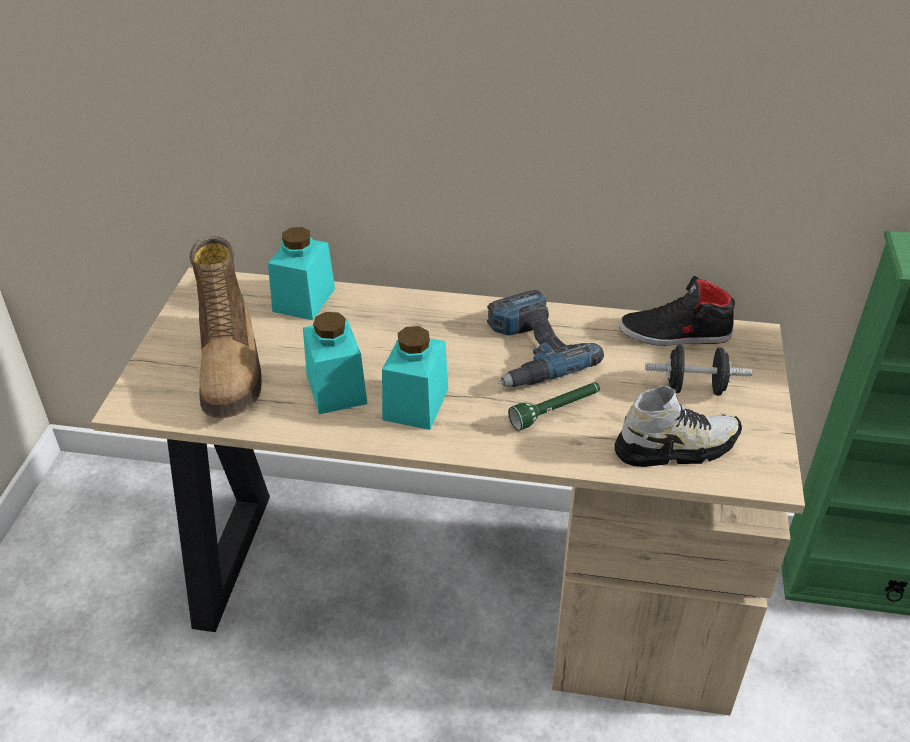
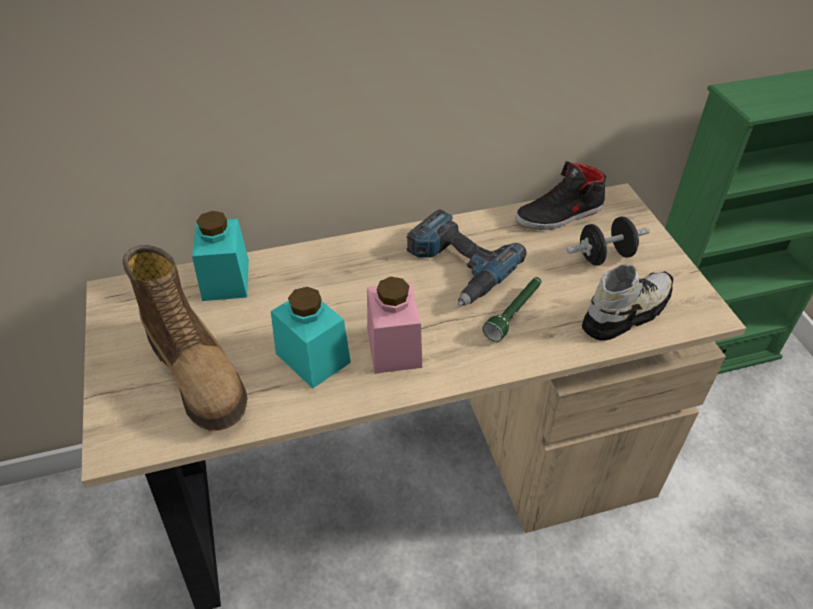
camera: 25 degrees left, 5 degrees up
turquoise jar [382,326,448,430] -> pink jar [367,277,422,374]

